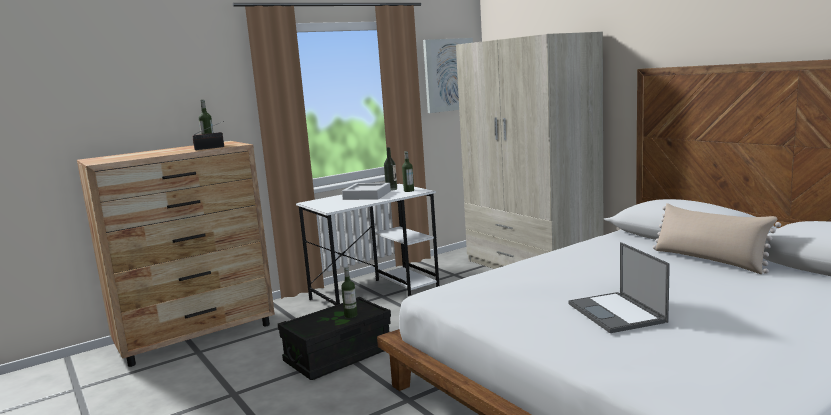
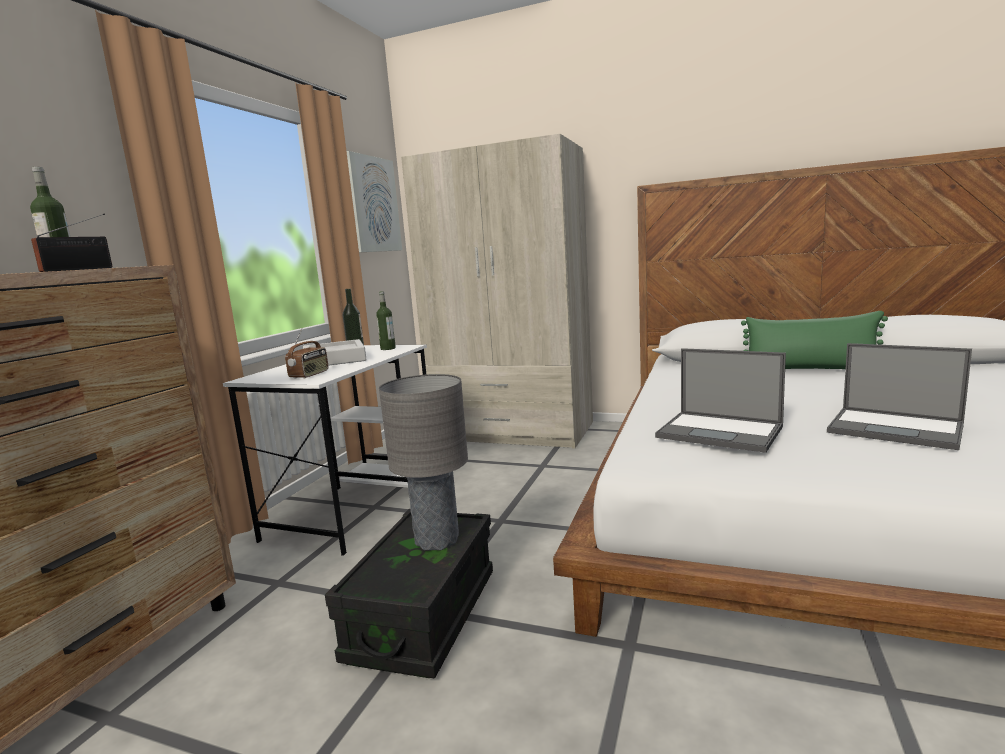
camera: 35 degrees left, 0 degrees up
bottle [341,267,358,318] -> grey table lamp [379,374,468,551]
beige pillow [653,203,781,274] -> green pillow [741,311,888,369]
none -> radio [285,329,328,379]
none -> laptop [655,348,786,453]

